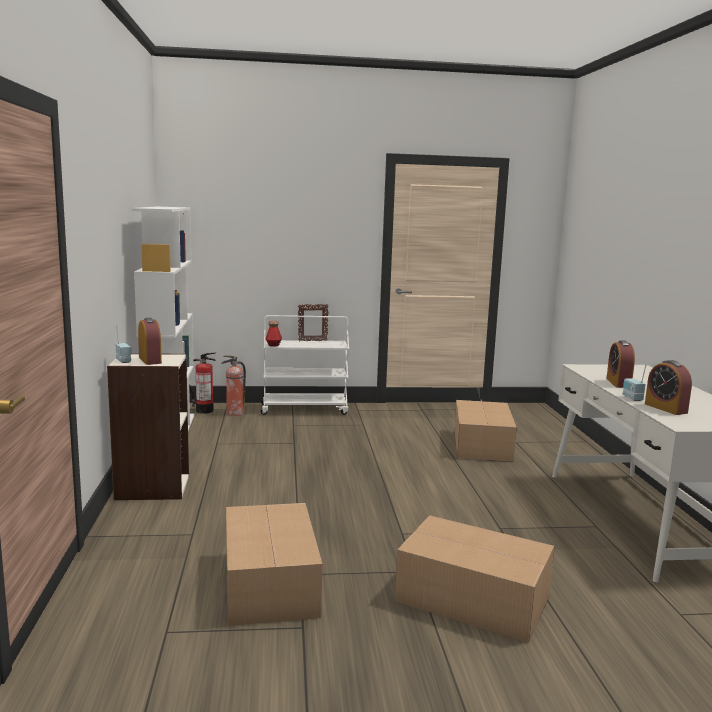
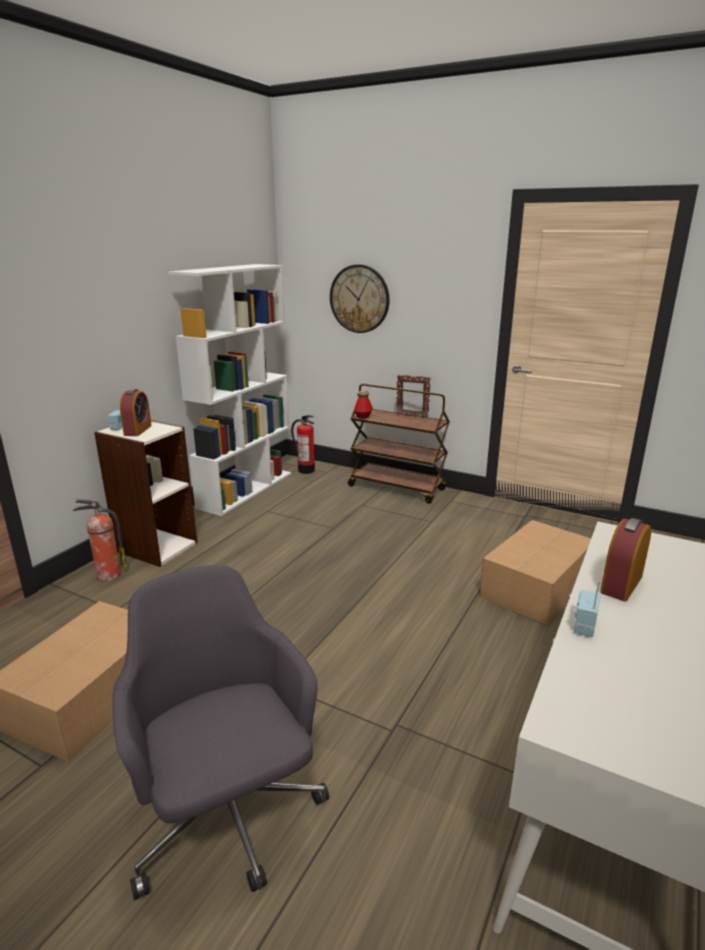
camera: 35 degrees right, 10 degrees up
fire extinguisher [221,355,246,416] -> fire extinguisher moved to [73,499,127,582]
white cart [261,315,349,415] -> brown cart [348,384,450,504]
cardboard box [395,515,554,643] -> grey office chair [112,565,329,900]
alarm clock [645,360,692,415] -> none
none -> wall clock [330,264,389,333]

